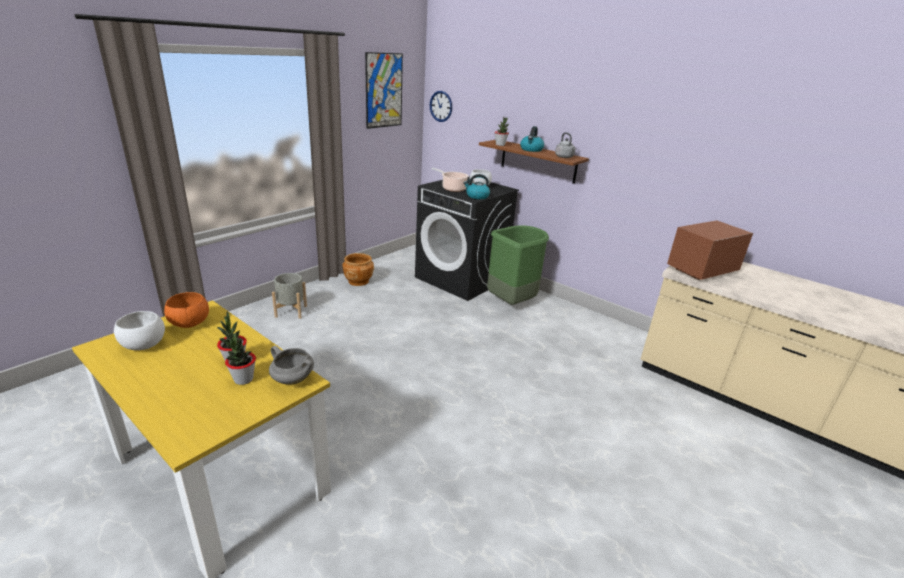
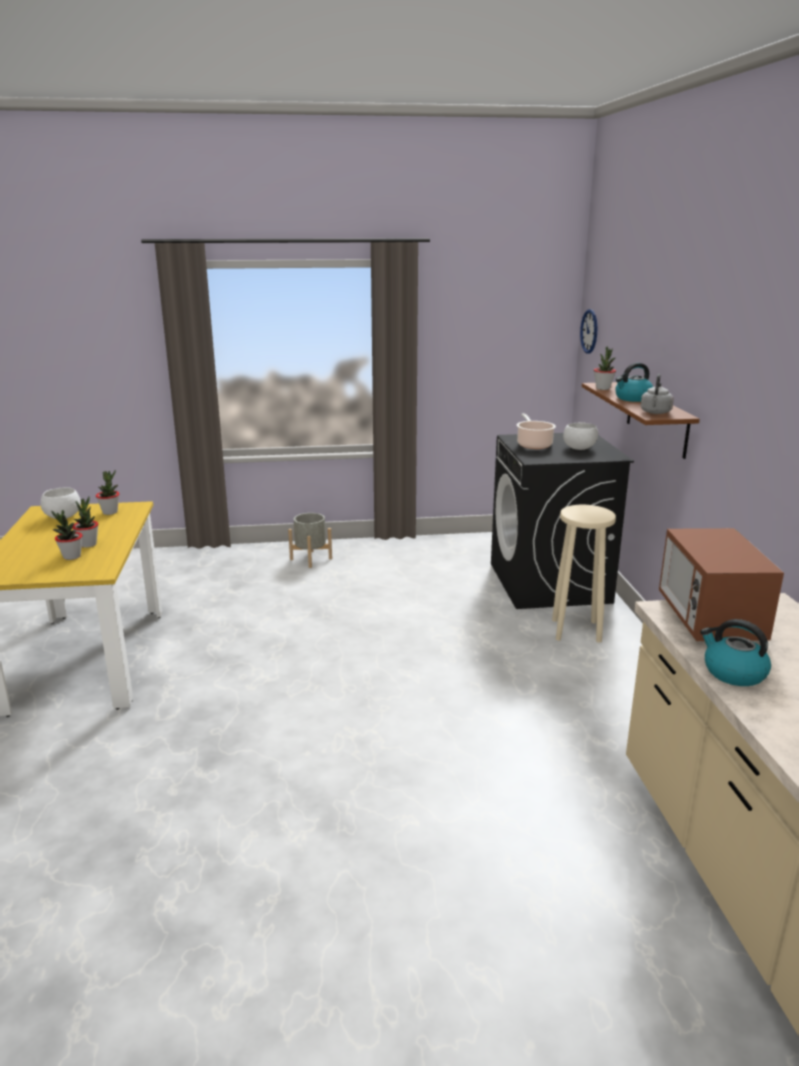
camera: 45 degrees right, 5 degrees down
orange bowl [164,292,209,328] -> potted plant [96,470,120,515]
grey cooking pot [269,346,314,385] -> none
brown planter [342,253,374,286] -> none
picture [365,52,403,129] -> none
kettle [464,174,490,199] -> kettle moved to [700,619,771,686]
green trash can [487,225,549,305] -> beige stool [552,505,616,642]
microwave [667,220,753,280] -> microwave turned 105 degrees counterclockwise [659,528,784,641]

